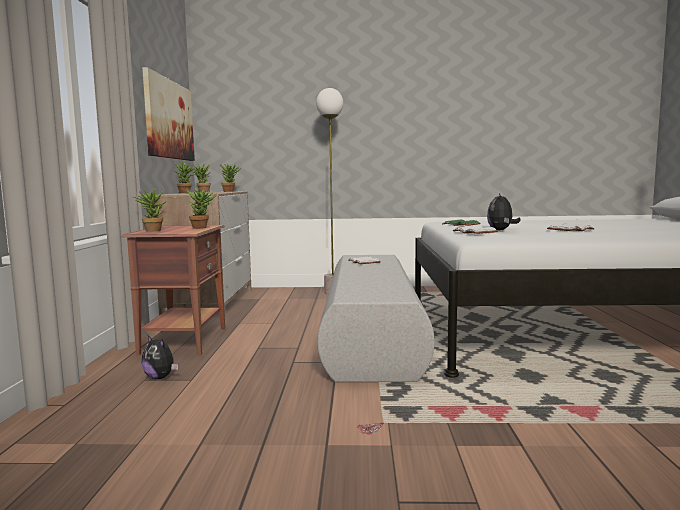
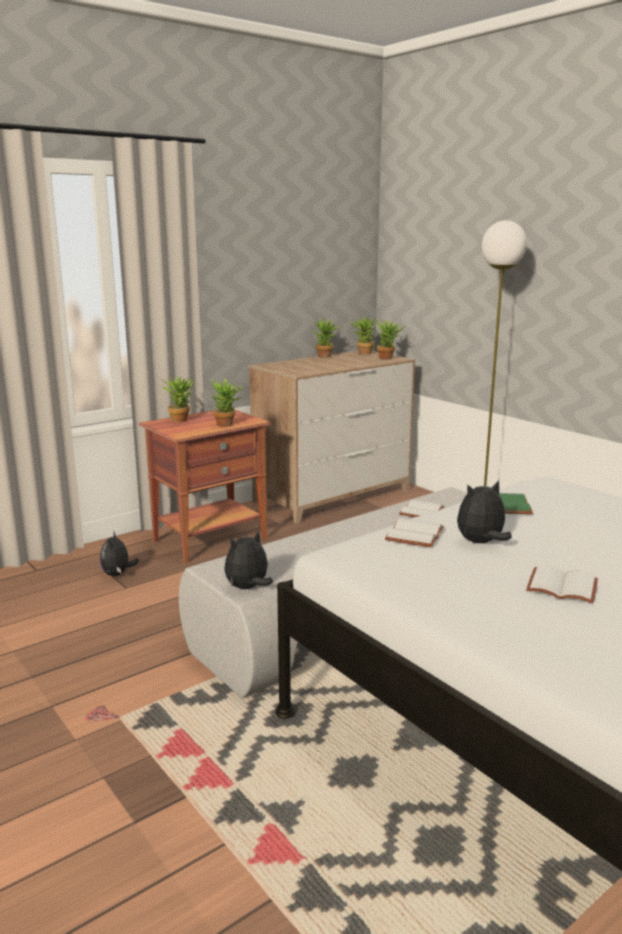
camera: 50 degrees right, 10 degrees up
picture [142,67,195,161] -> none
none -> plush toy [224,531,273,589]

